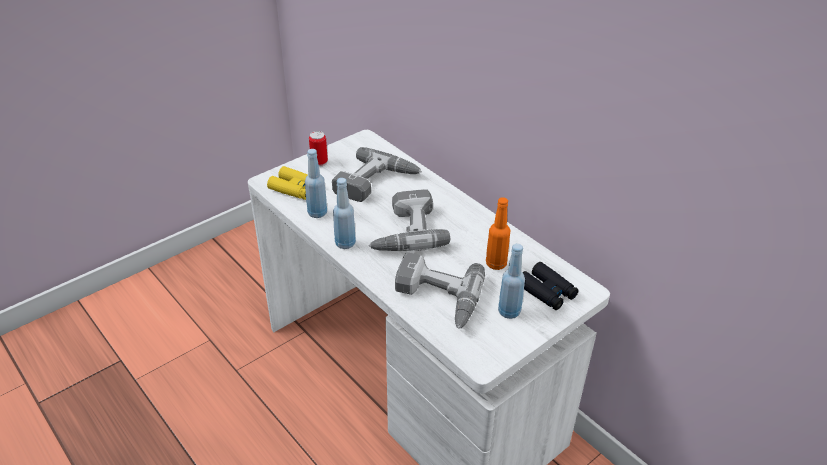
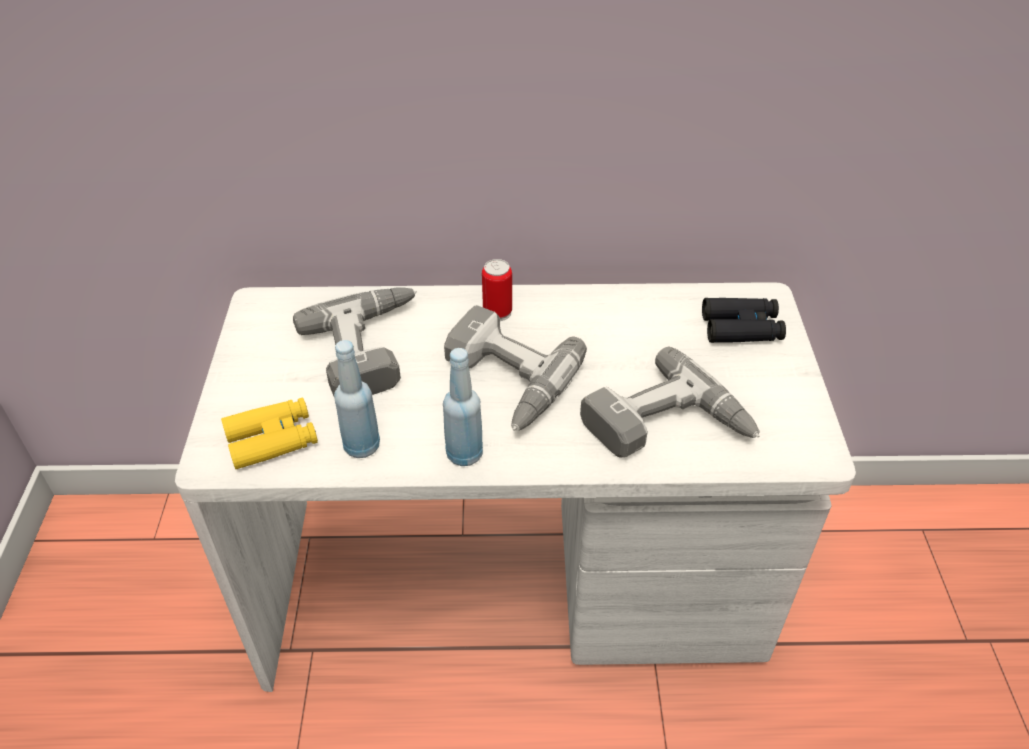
camera: 50 degrees left, 5 degrees up
can [309,131,328,167] -> can moved to [482,259,512,321]
orange bottle [486,197,510,270] -> none
blue bottle [498,244,525,319] -> none

